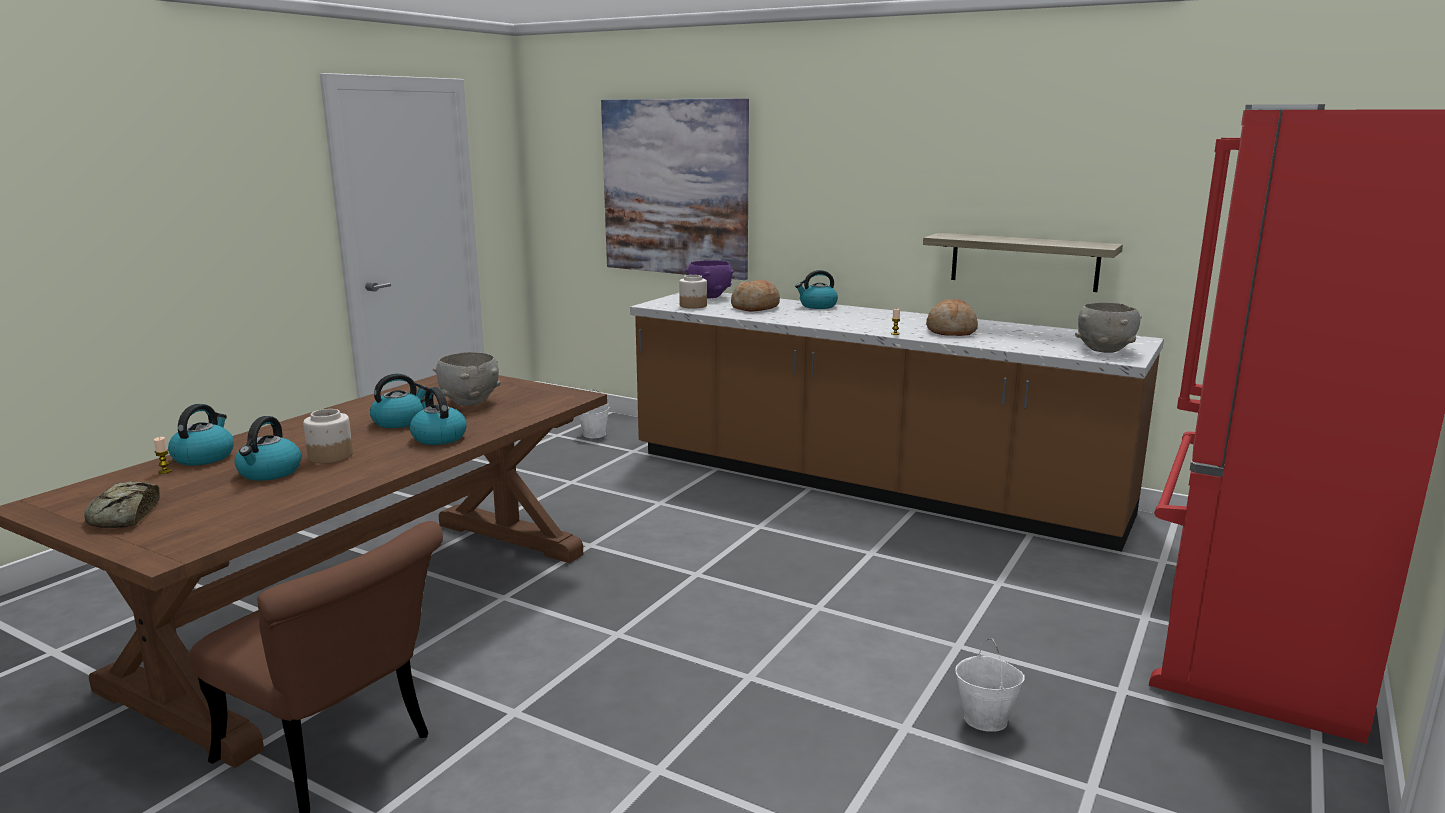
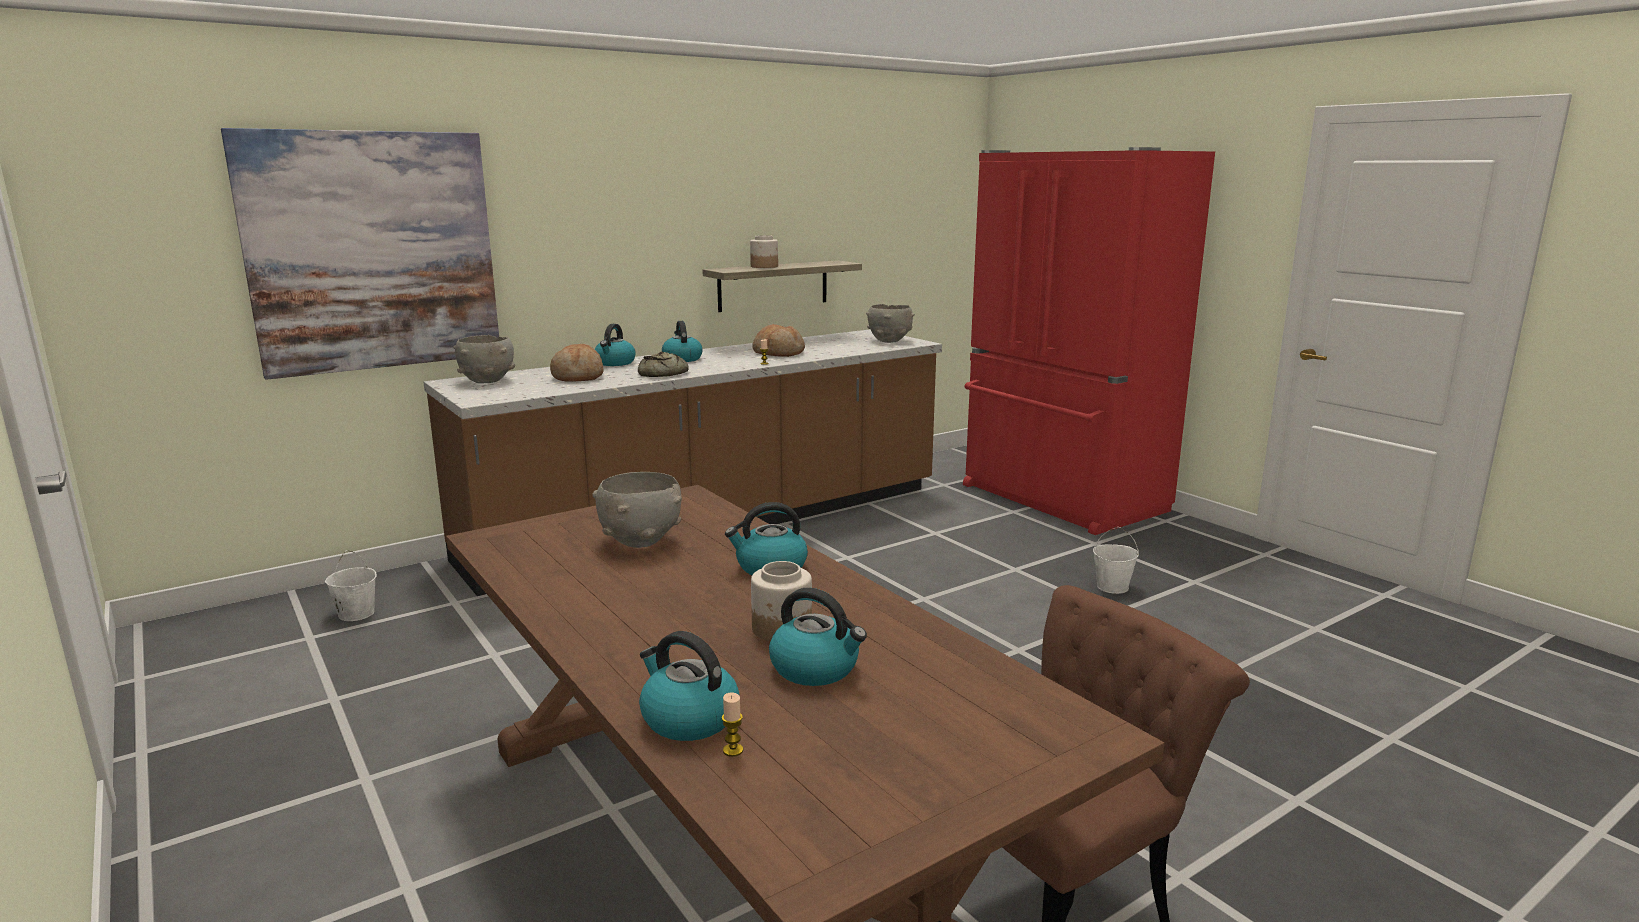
camera: 65 degrees left, 0 degrees up
bread [84,481,160,528] -> bread moved to [638,352,689,377]
kettle [370,374,428,428] -> kettle moved to [662,321,703,362]
jar [679,275,707,309] -> jar moved to [750,235,778,268]
purple bowl [685,261,734,299] -> grey bowl [453,335,515,383]

